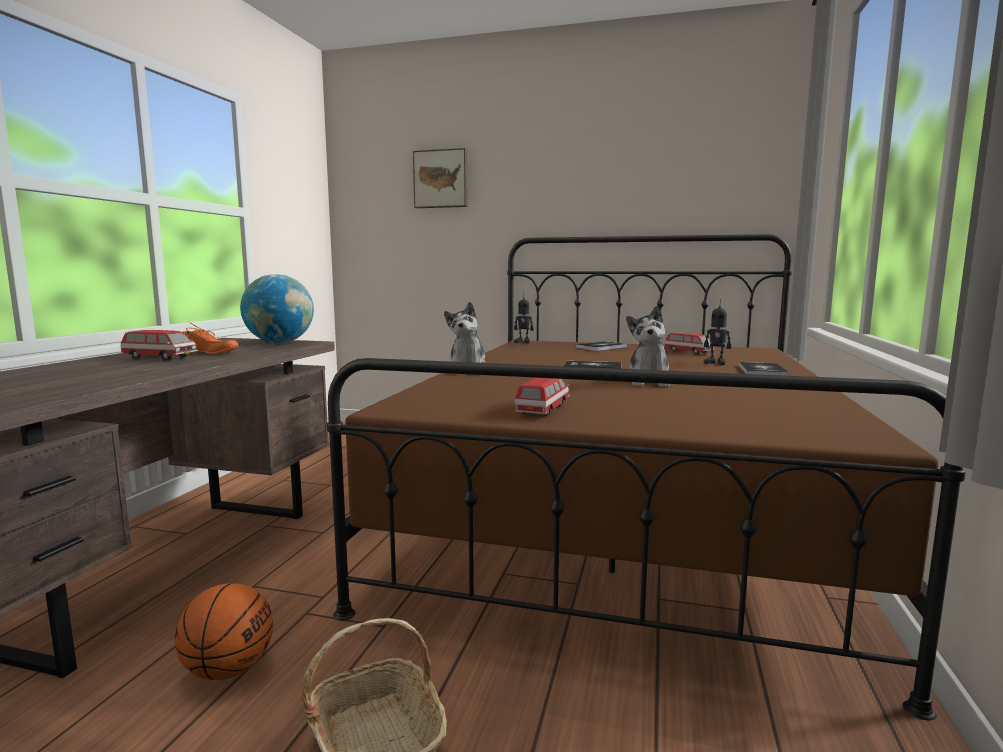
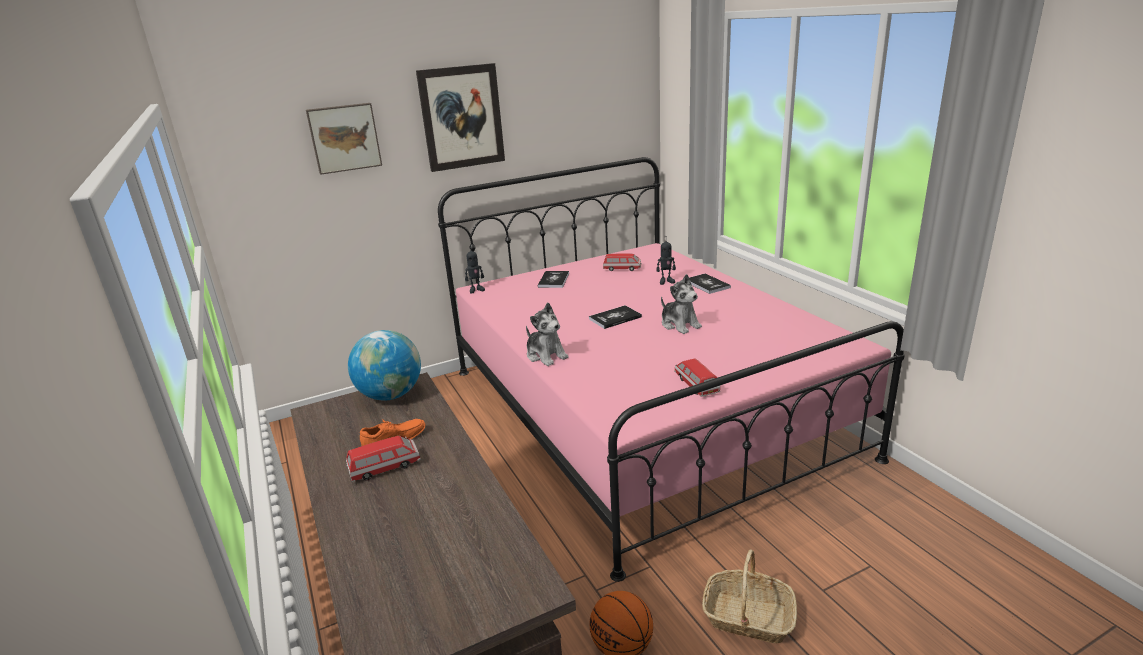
camera: 40 degrees left, 15 degrees up
brown bed [326,234,966,721] -> pink bed [438,157,905,582]
none -> picture [416,63,505,172]

